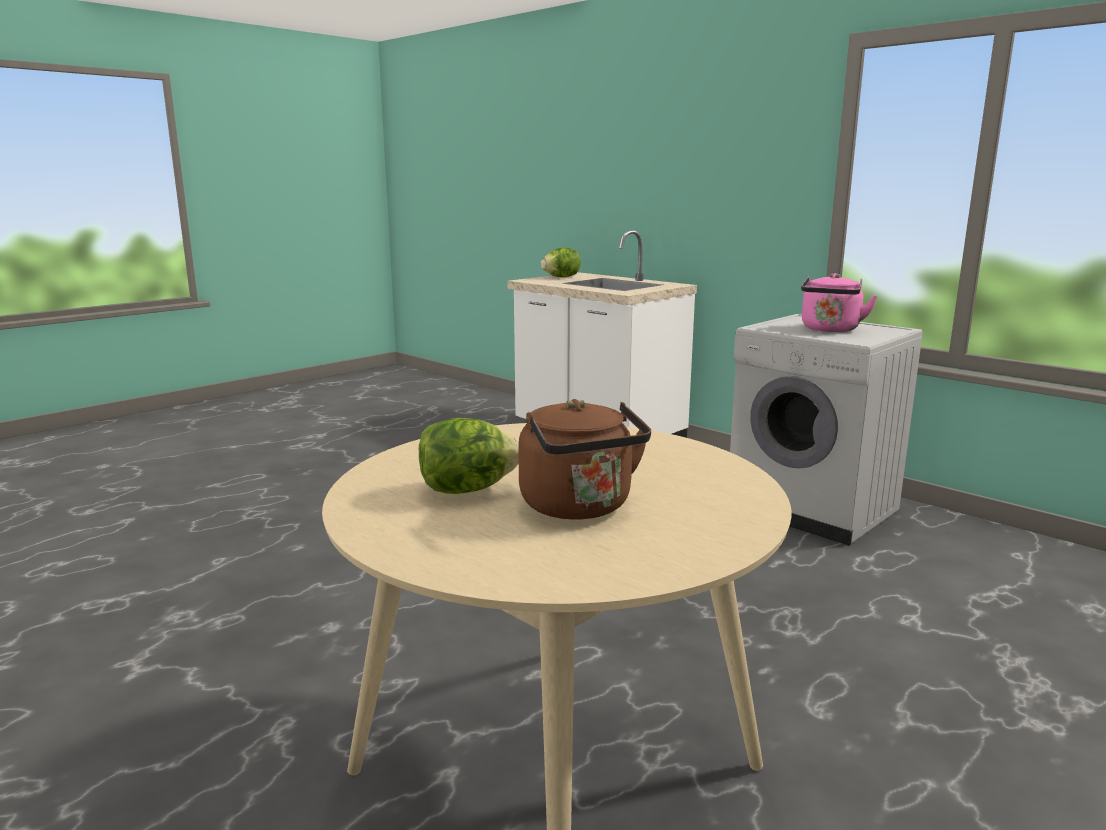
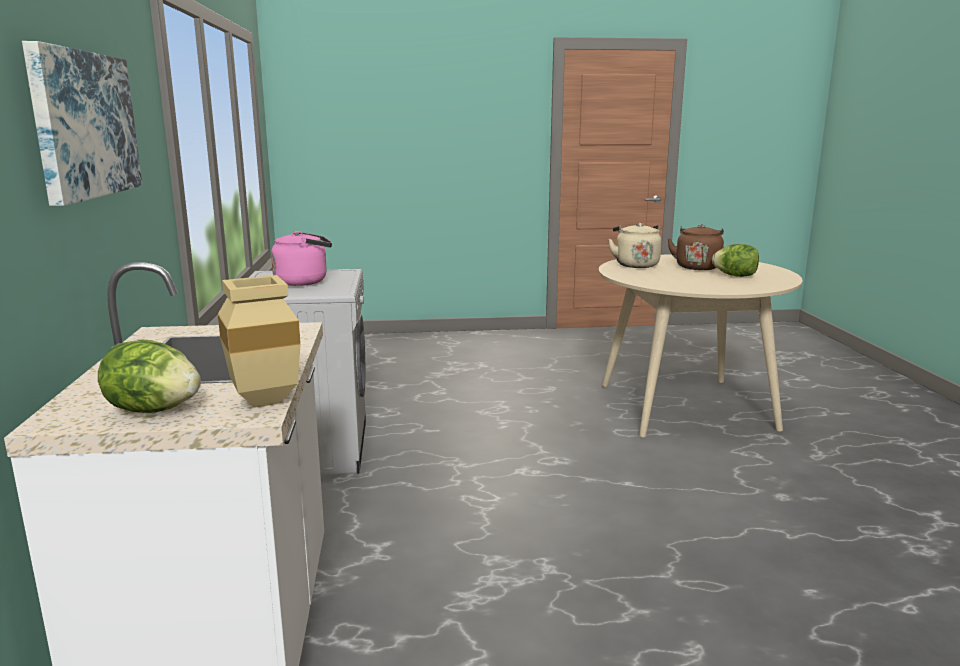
camera: 140 degrees left, 0 degrees up
none -> picture [22,41,142,206]
none -> beige vase [218,275,301,408]
none -> beige kettle [608,223,661,268]

